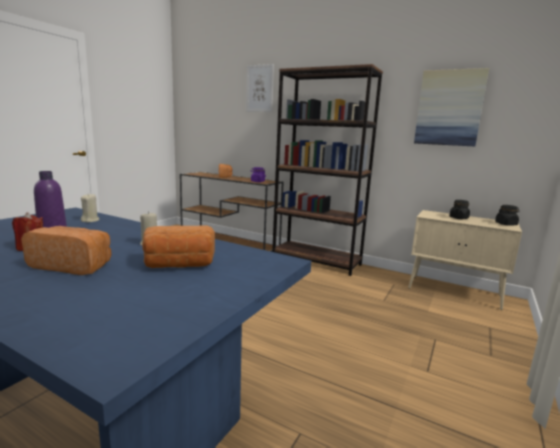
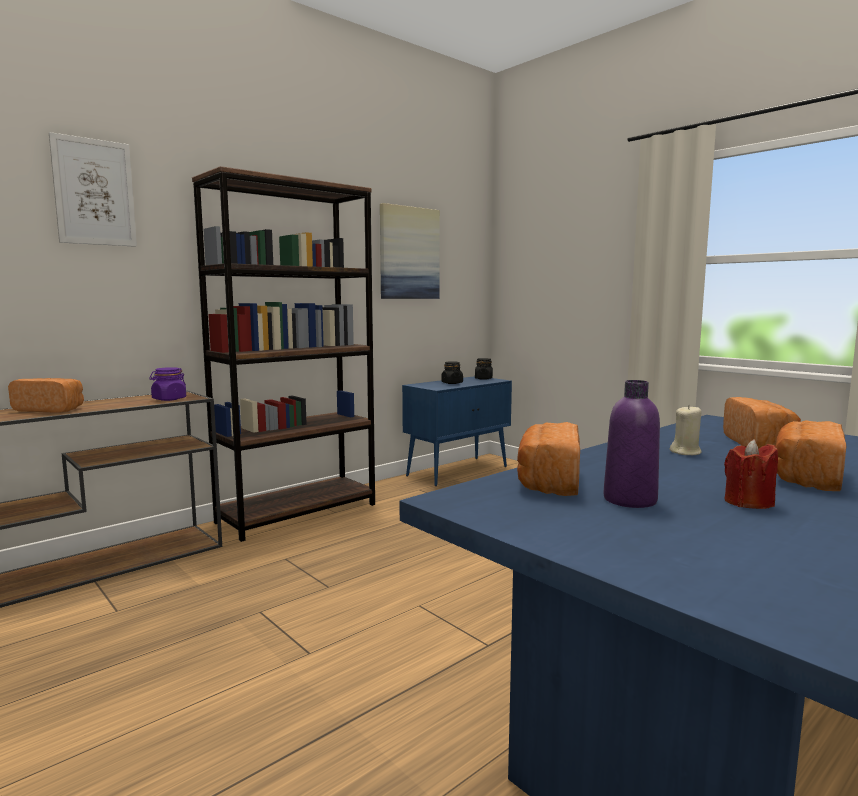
camera: 70 degrees left, 5 degrees down
beige candle [81,194,99,222] -> bread [517,422,580,496]
beige cabinet [408,210,522,310] -> blue cabinet [402,376,512,486]

